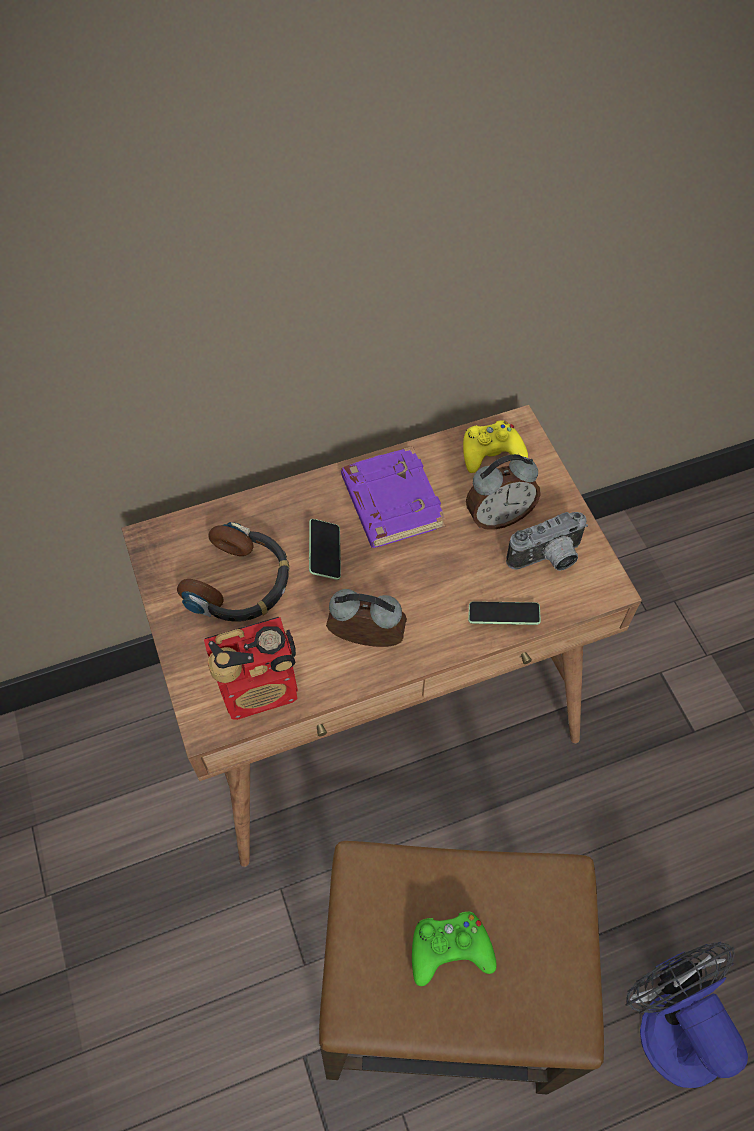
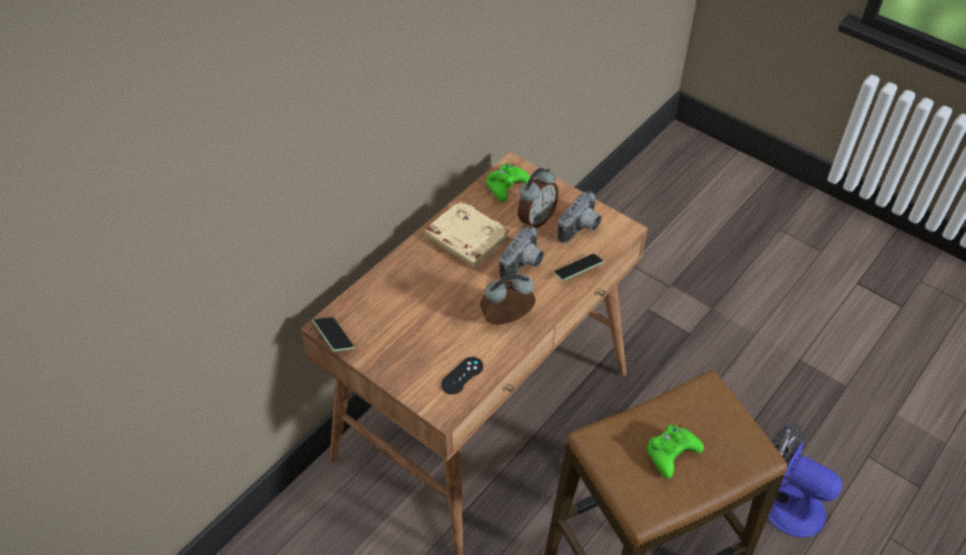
camera: 30 degrees left, 10 degrees down
headphones [177,522,290,622] -> none
radio [204,617,298,720] -> black game controller [441,357,483,394]
phone [309,519,341,580] -> phone moved to [313,317,354,351]
purple book [341,446,446,548] -> beige book [425,200,510,268]
yellow game controller [463,420,528,473] -> green game controller [486,163,530,202]
none -> camera [499,226,544,281]

